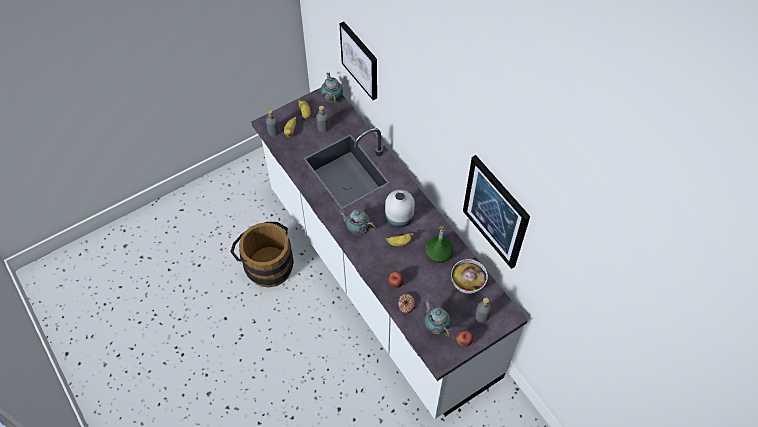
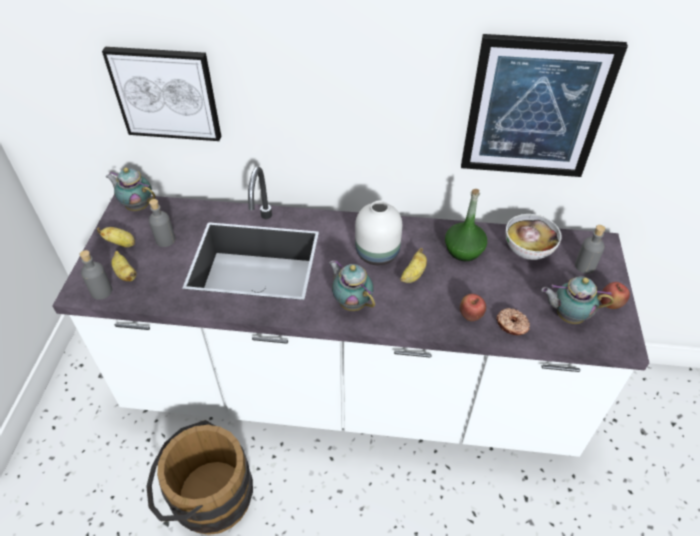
camera: 50 degrees left, 10 degrees down
teapot [339,209,376,235] -> teapot turned 75 degrees clockwise [329,260,375,311]

